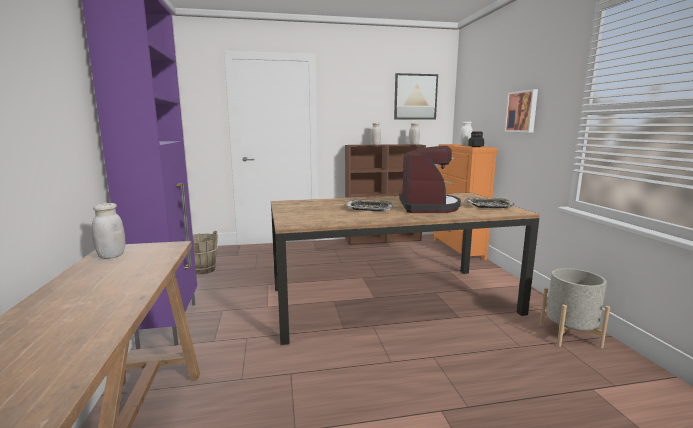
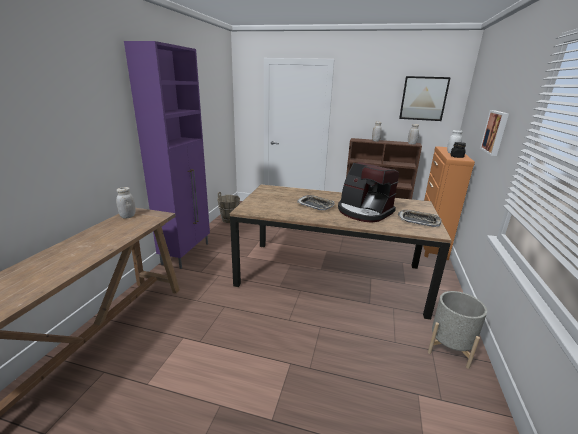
camera: 25 degrees right, 10 degrees up
coffee machine [399,146,461,213] -> coffee machine turned 105 degrees clockwise [338,162,399,223]

